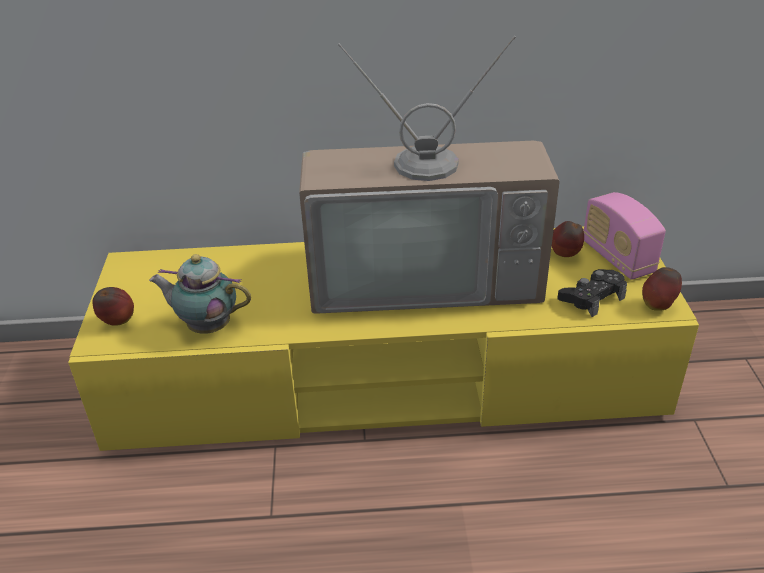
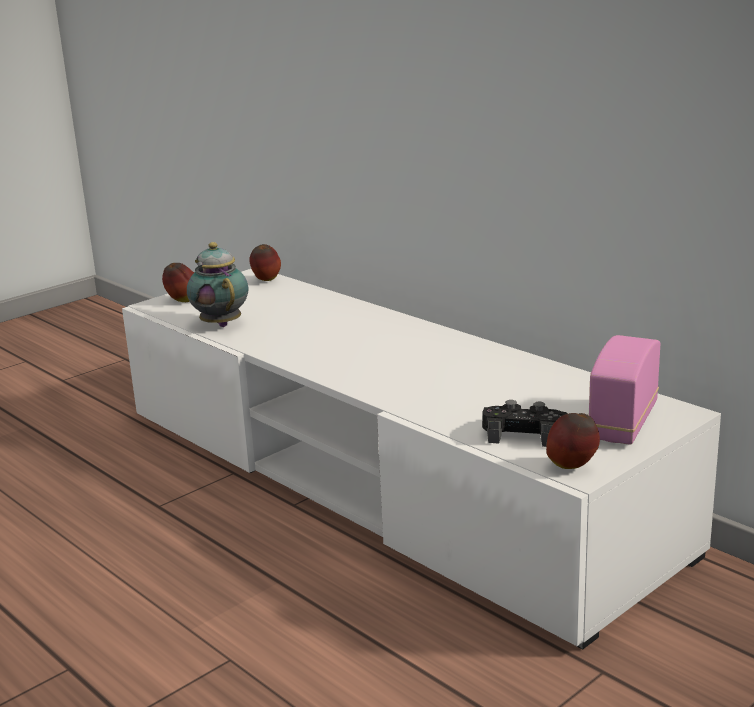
camera: 50 degrees right, 15 degrees down
yellow tv stand [68,227,699,451] -> white tv stand [122,269,721,649]
television [299,36,560,314] -> none
apple [552,221,584,257] -> apple moved to [249,244,281,281]

